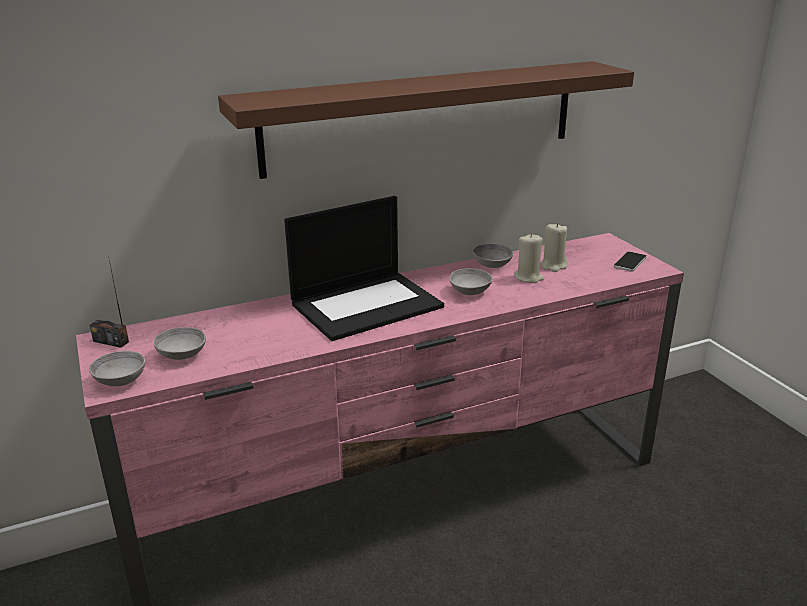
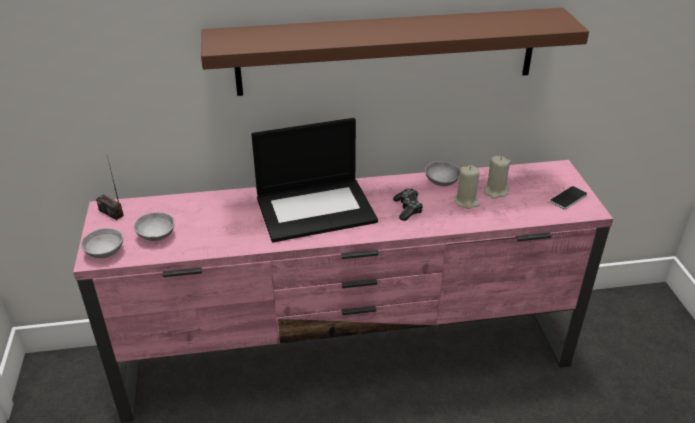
camera: 15 degrees right, 10 degrees up
grey bowl [449,268,493,295] -> game controller [393,188,423,221]

